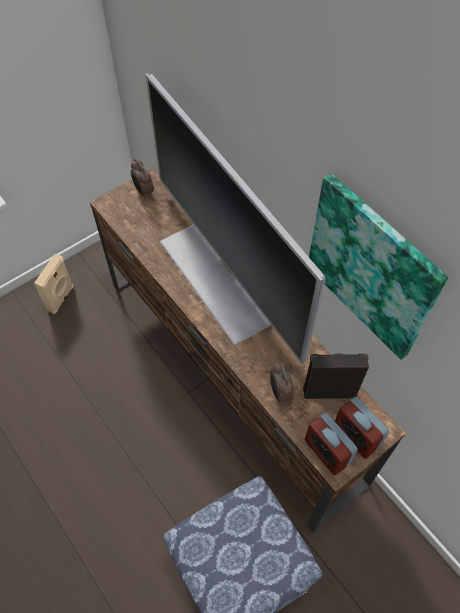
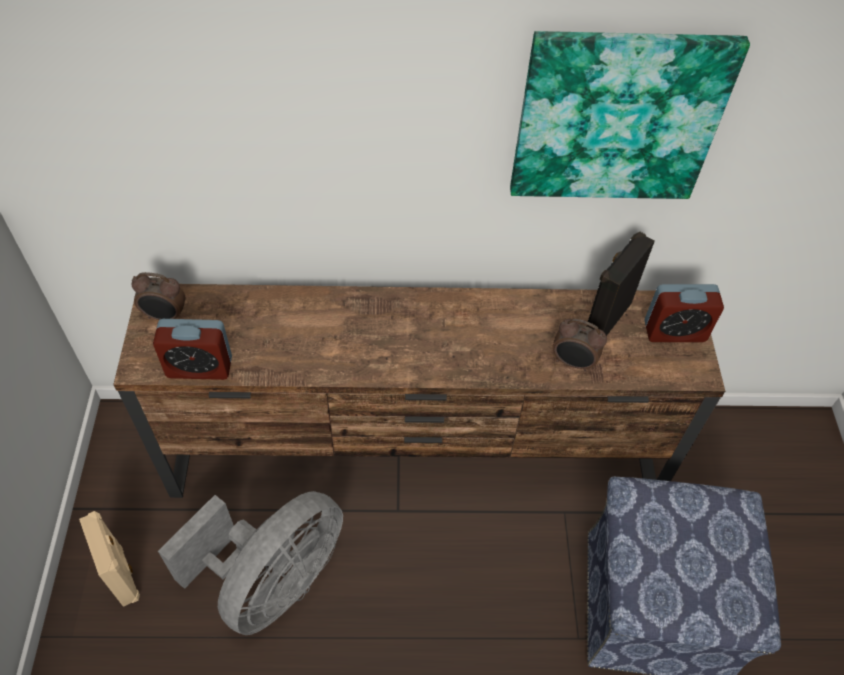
camera: 55 degrees left, 5 degrees down
television [145,73,326,365] -> none
alarm clock [305,413,358,475] -> alarm clock moved to [153,319,232,380]
none -> grey fan [158,491,343,635]

